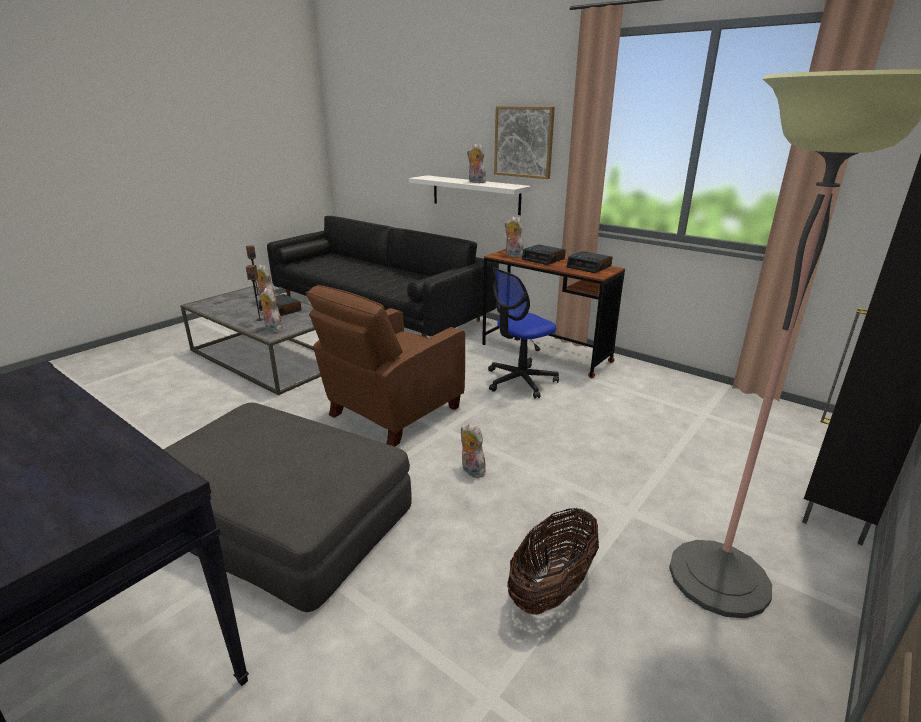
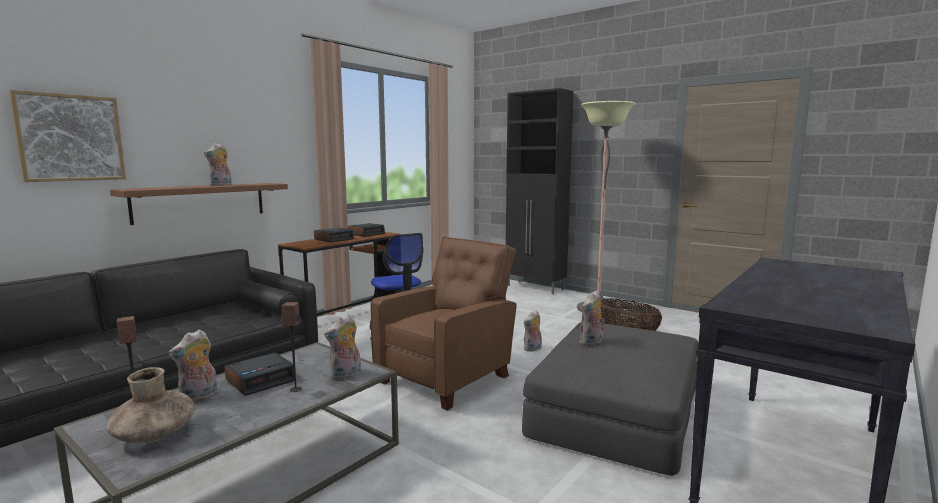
camera: 90 degrees left, 15 degrees down
brown armchair [306,285,465,447] -> brown armchair turned 90 degrees counterclockwise [370,237,517,411]
white shelf [409,175,531,215] -> brown shelf [110,183,288,225]
picture [494,106,555,179] -> picture moved to [9,90,126,182]
plush toy [504,216,523,258] -> plush toy moved to [579,290,605,346]
none -> brown vase [107,367,195,443]

